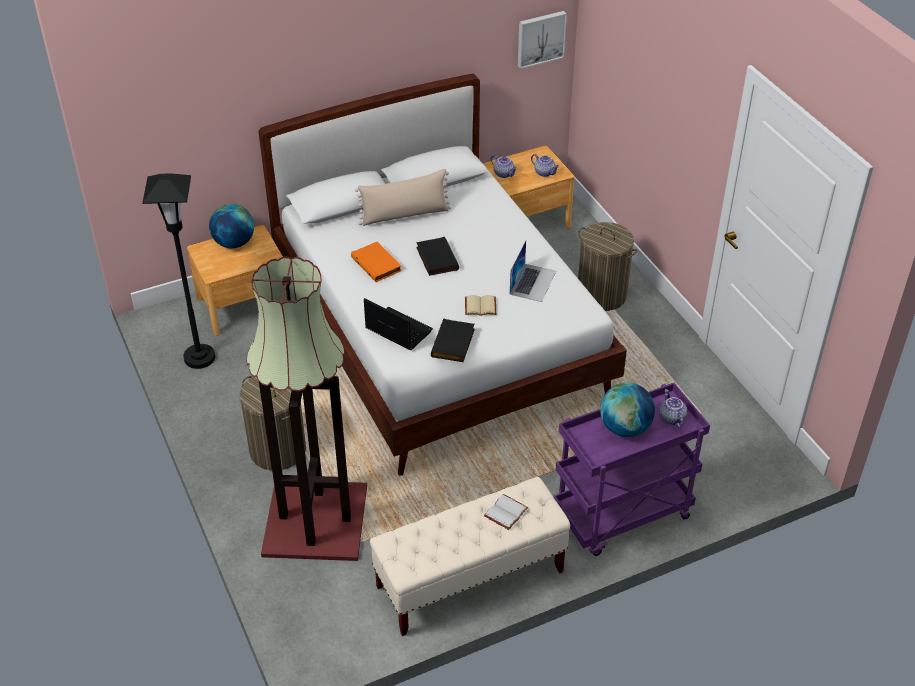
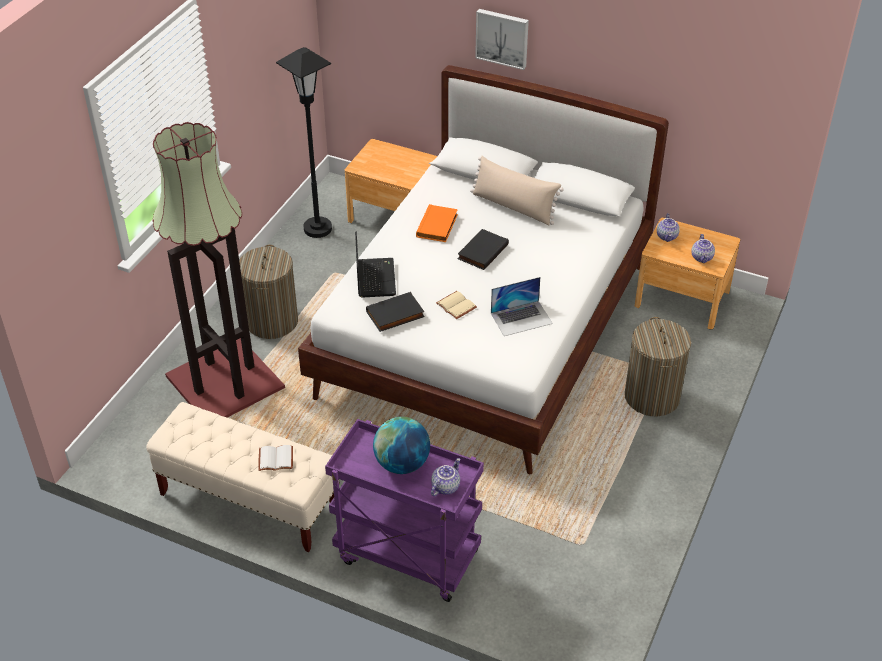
camera: 50 degrees right, 0 degrees up
globe [209,204,254,248] -> none
picture [518,11,567,69] -> picture moved to [475,9,529,70]

